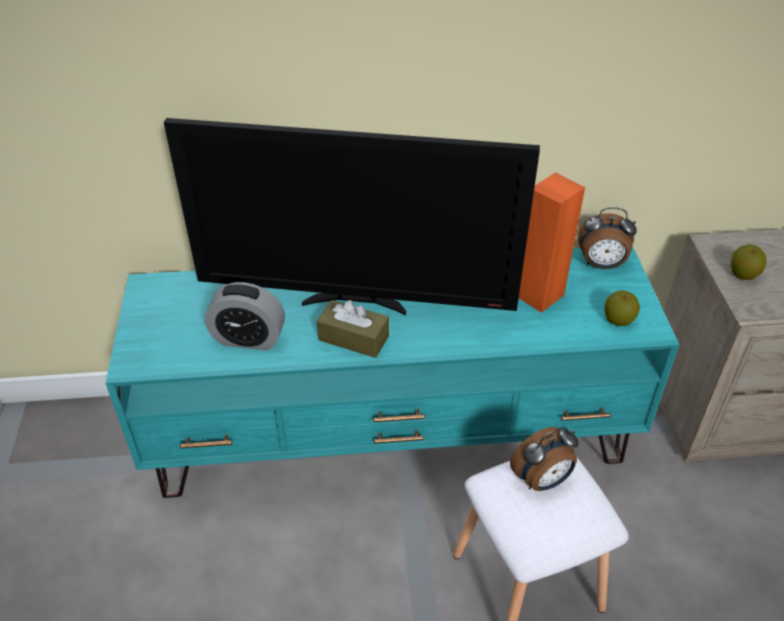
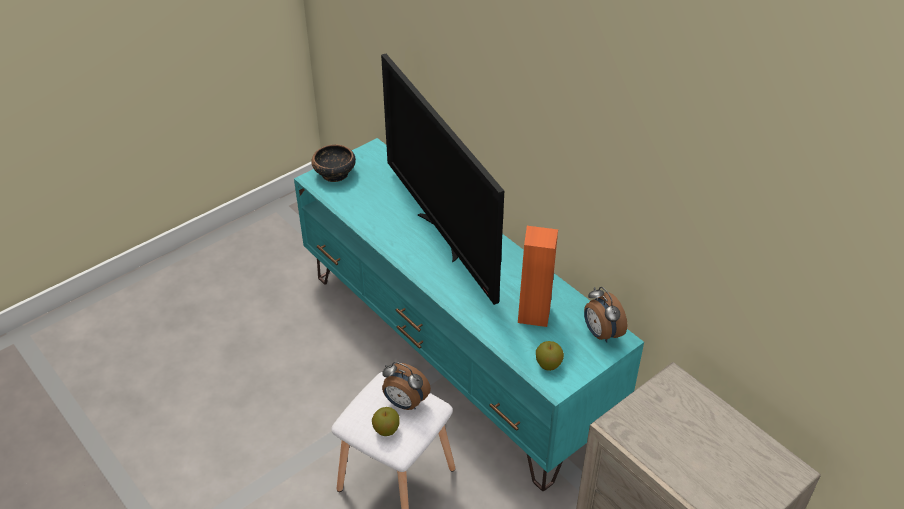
camera: 55 degrees right, 0 degrees up
alarm clock [205,282,285,351] -> none
brown tissue box [317,300,389,358] -> none
apple [731,244,767,280] -> apple moved to [372,407,400,436]
none -> bowl [311,144,356,182]

